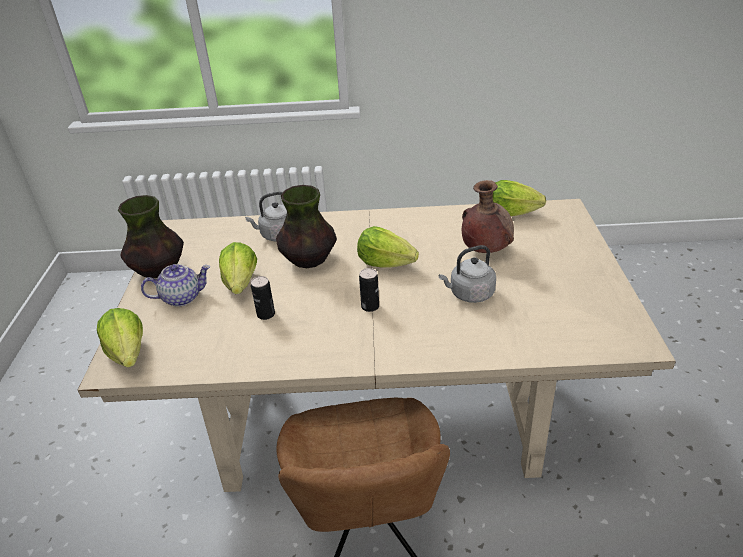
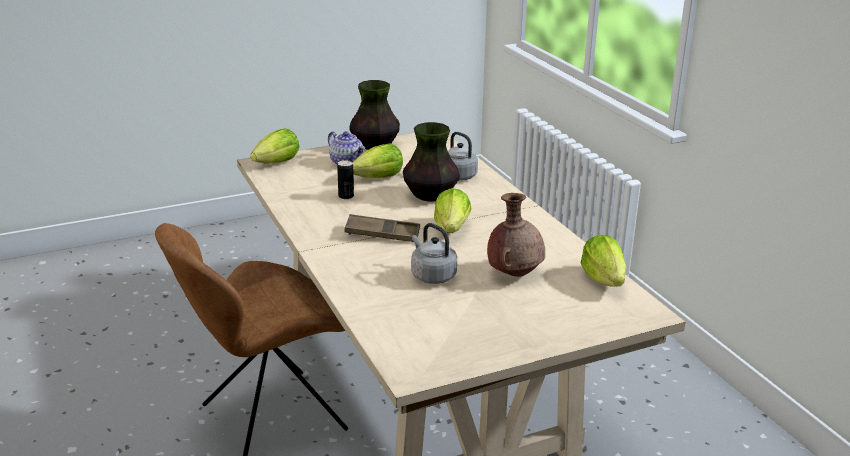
camera: 65 degrees right, 10 degrees down
can [359,268,379,312] -> brown tray [345,214,420,242]

